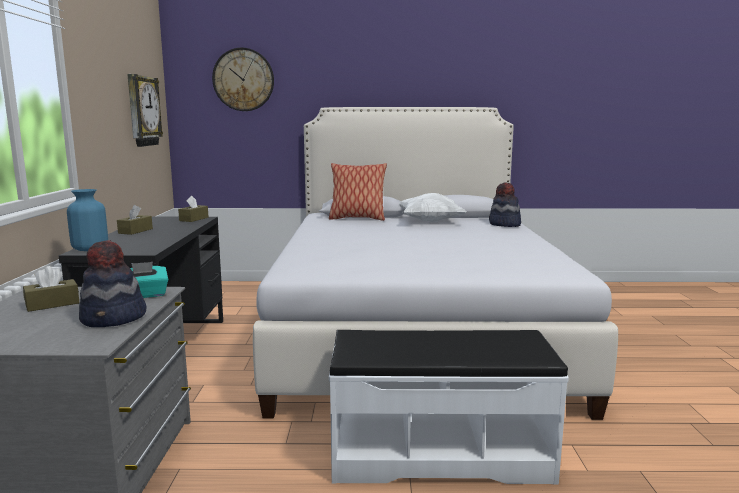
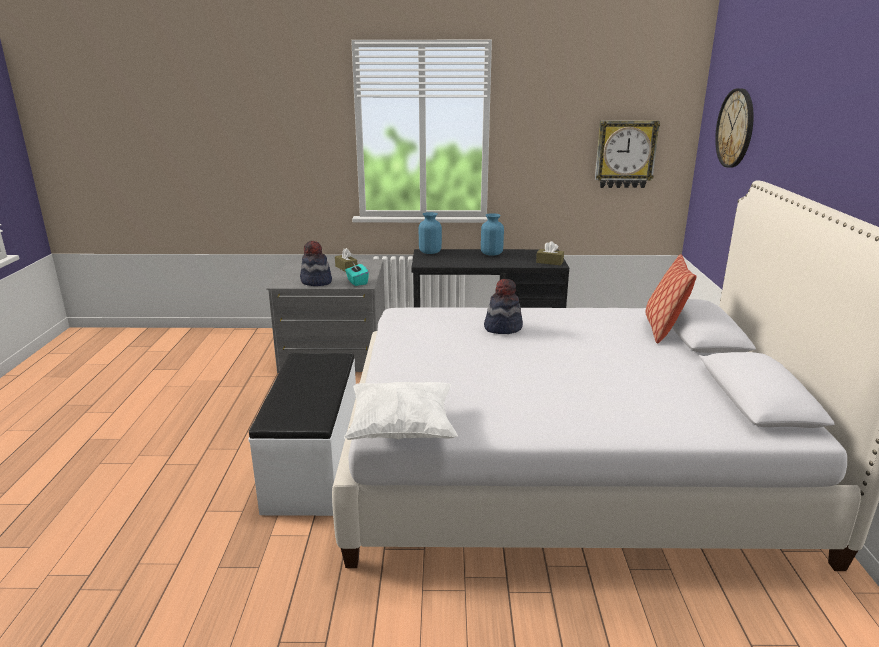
camera: 90 degrees right, 10 degrees up
brown tissue box [117,205,153,235] -> blue vase [481,213,504,256]
white pillow [398,193,467,222] -> white pillow moved to [344,382,458,440]
hat [489,183,521,227] -> hat moved to [484,279,523,334]

